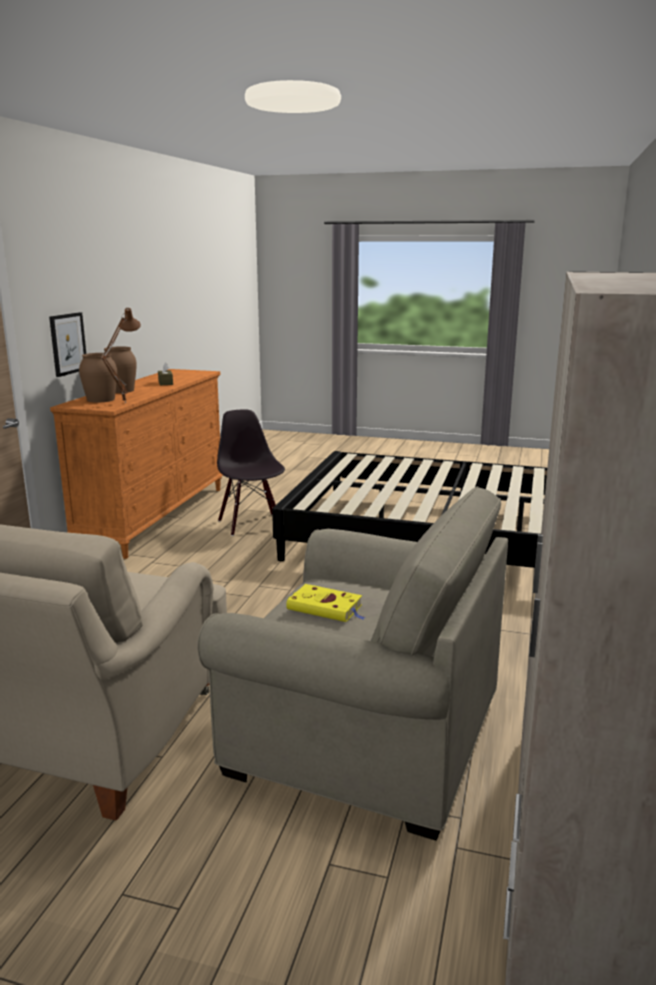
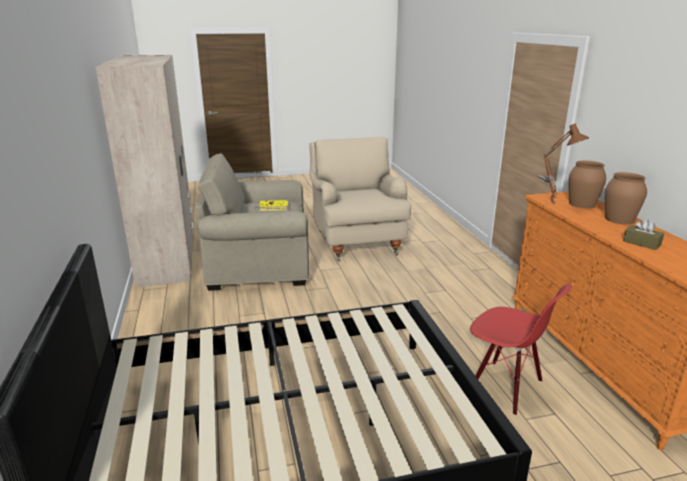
camera: 150 degrees right, 5 degrees up
picture [49,312,86,377] -> none
black chair [217,409,285,536] -> red chair [470,284,572,416]

